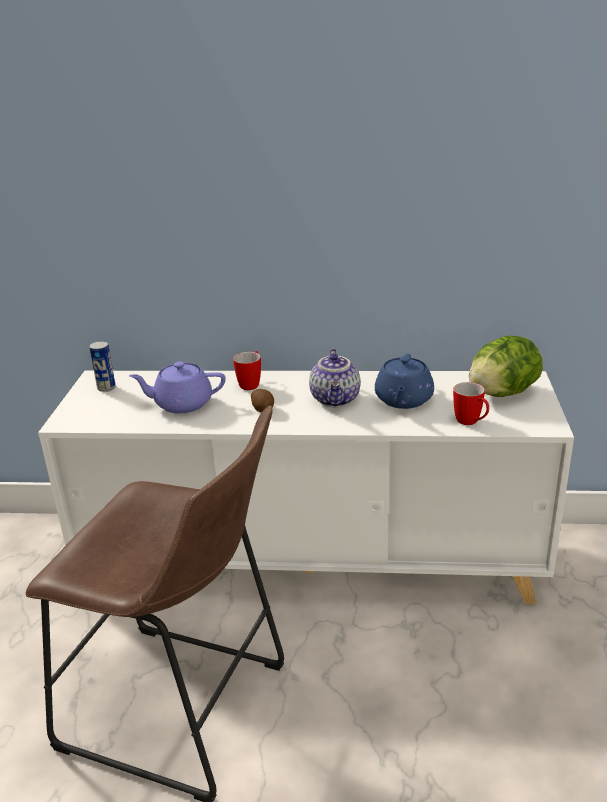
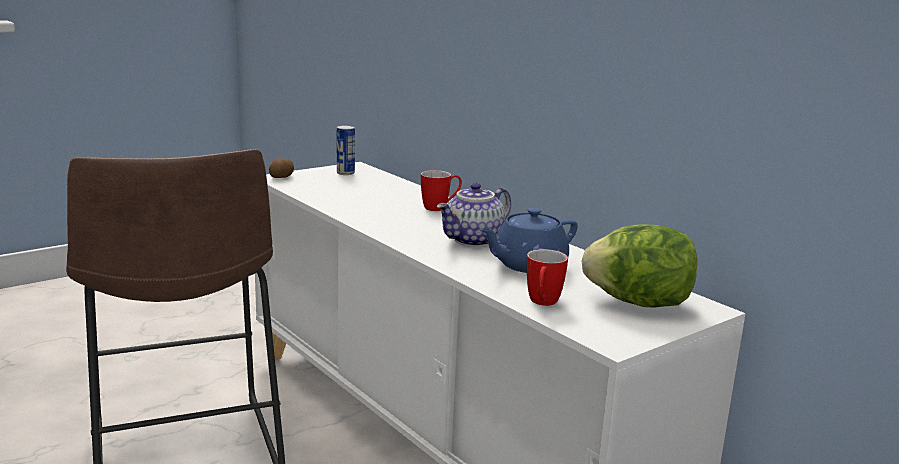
camera: 45 degrees right, 10 degrees down
purple teapot [129,362,226,414] -> none
potato [251,389,274,412] -> potato moved to [269,158,294,178]

